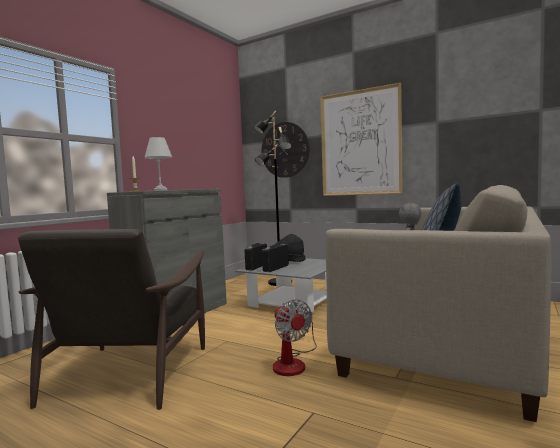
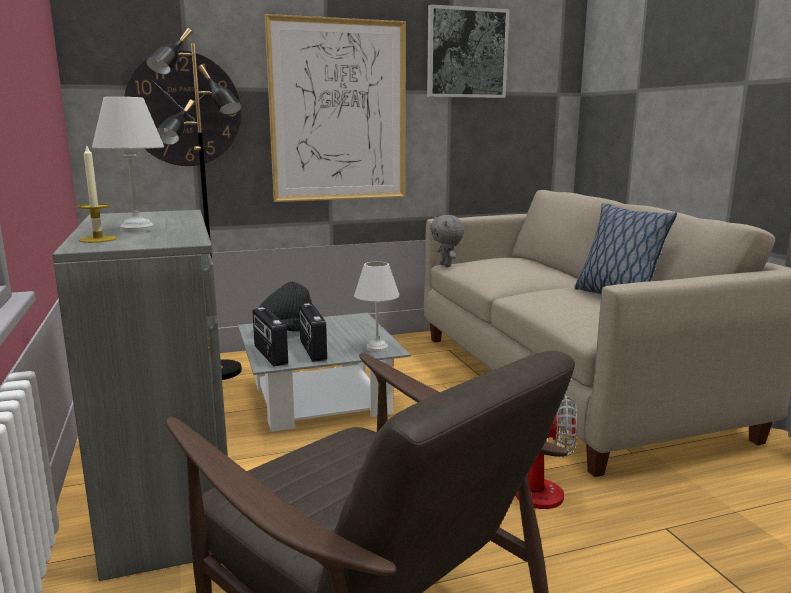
camera: 50 degrees left, 10 degrees up
none -> white table lamp [354,261,399,352]
none -> picture [427,4,509,98]

